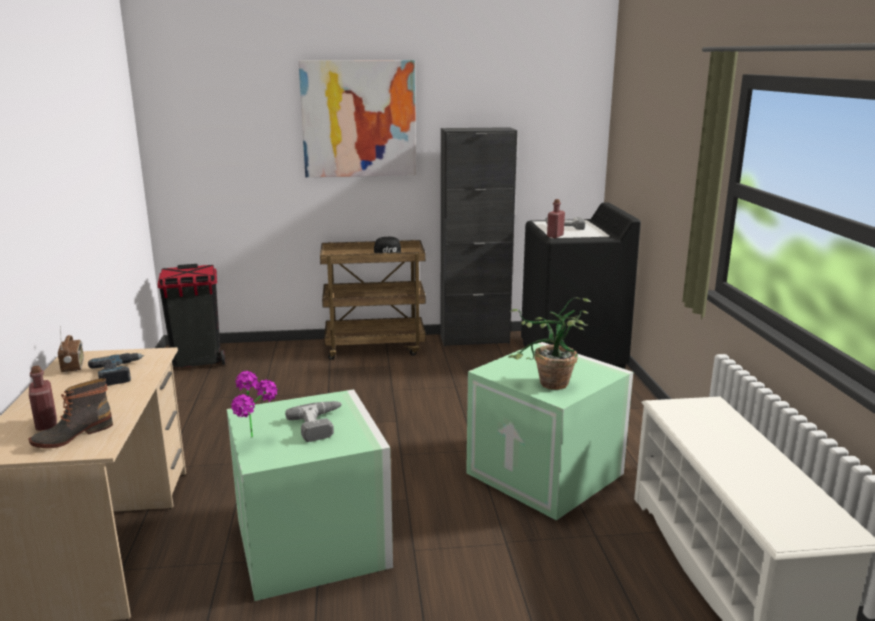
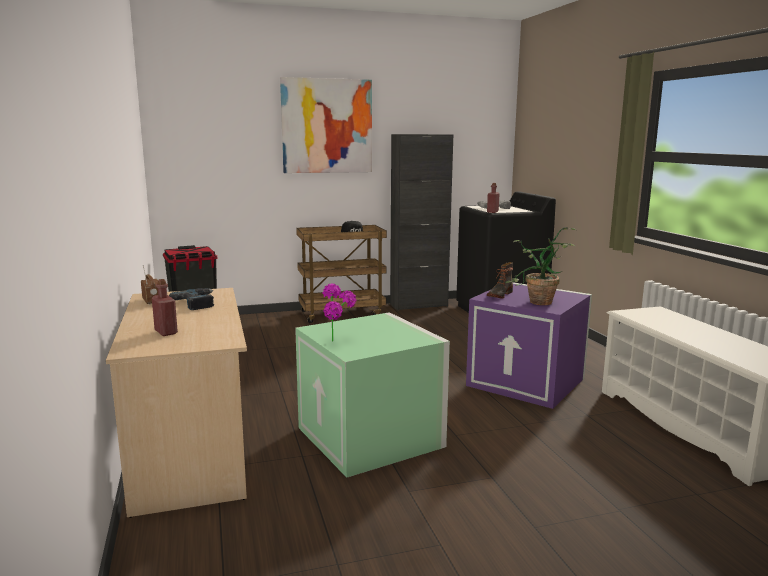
camera: 10 degrees left, 5 degrees down
boot [29,378,113,448] -> boot moved to [487,262,513,299]
power drill [285,401,342,442] -> none
green storage box [466,342,633,521] -> purple storage box [466,282,592,409]

